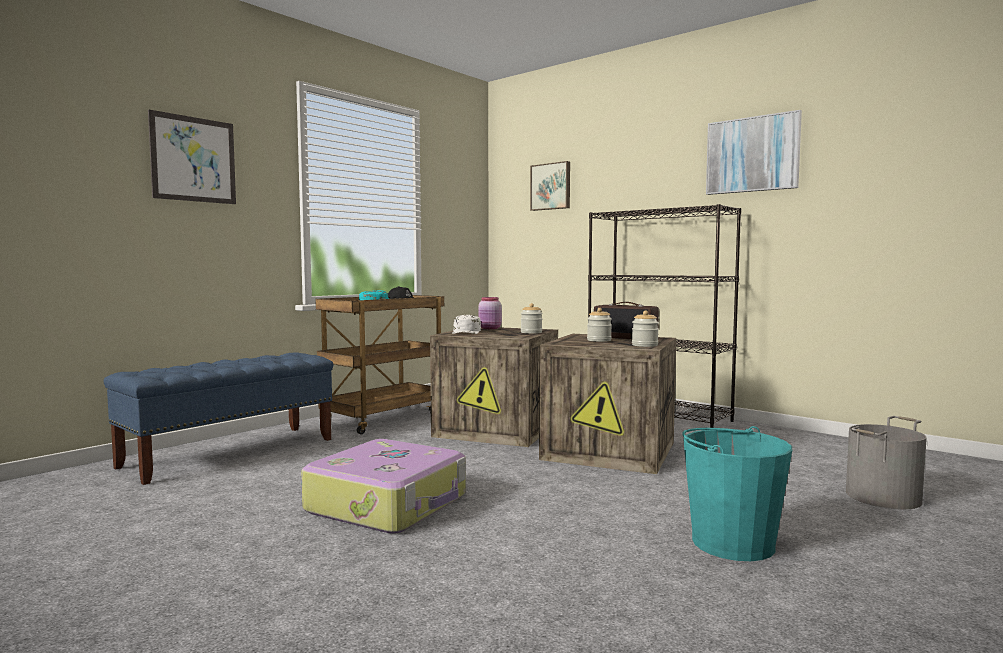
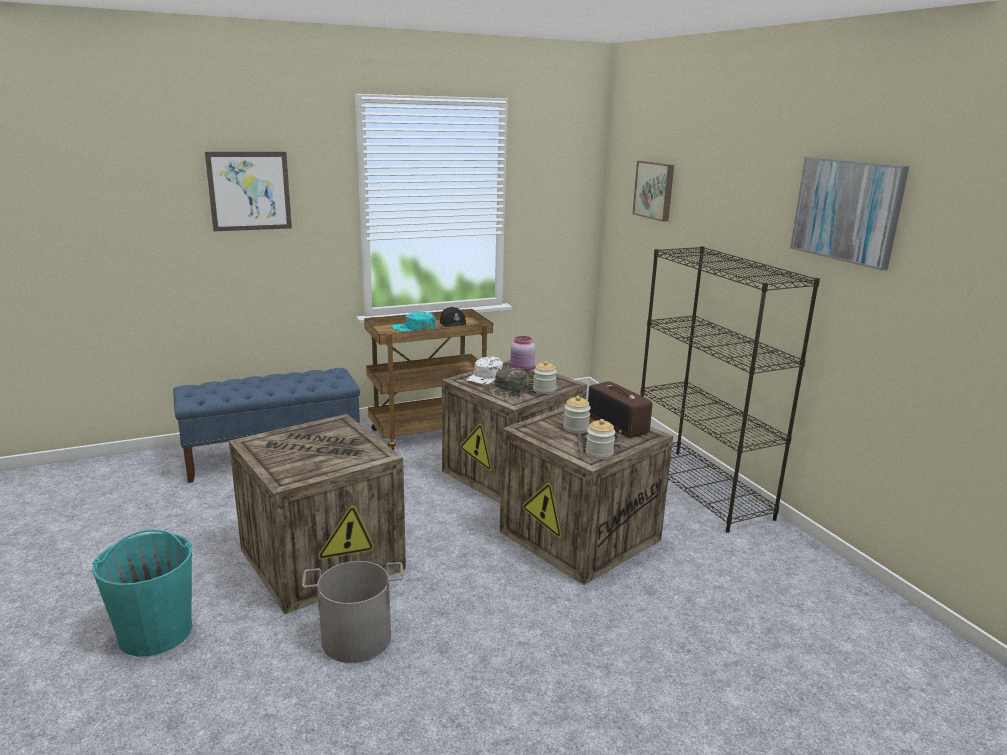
camera: 25 degrees right, 15 degrees up
suitcase [301,439,466,534] -> crate [229,414,406,614]
turquoise bucket [682,426,792,561] -> turquoise bucket moved to [92,529,192,657]
grey bucket [846,416,927,509] -> grey bucket moved to [302,561,403,663]
none -> green cap [483,368,527,395]

